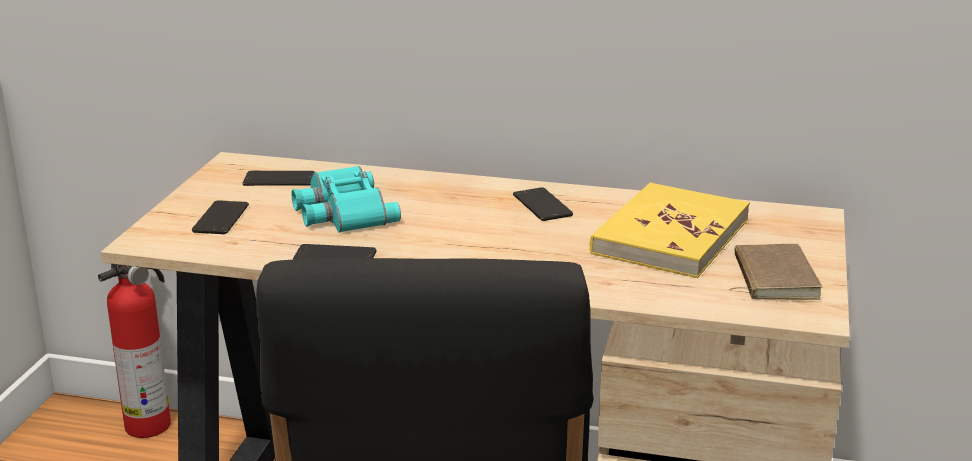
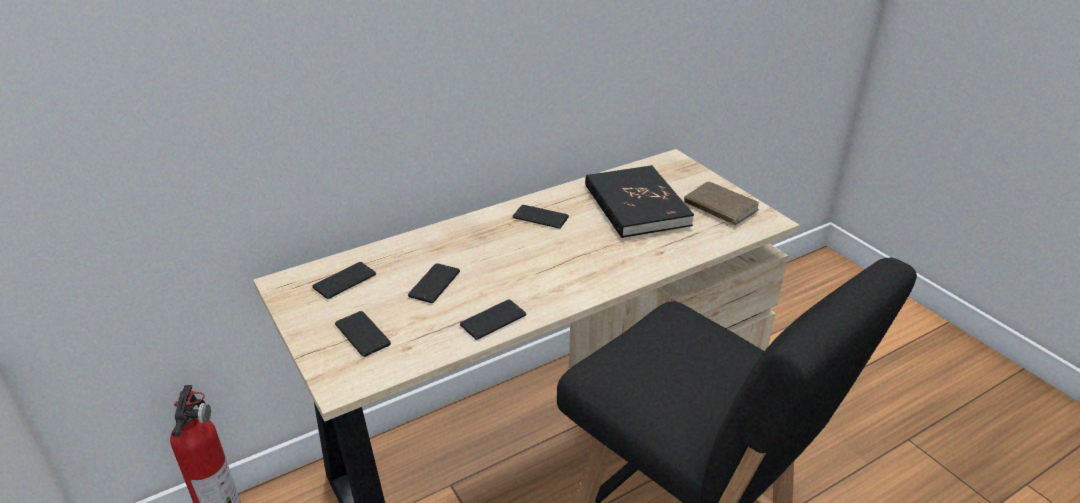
camera: 45 degrees left, 10 degrees up
turquoise binoculars [291,166,401,233] -> phone [408,263,460,303]
yellow book [590,182,750,278] -> black book [585,165,694,238]

